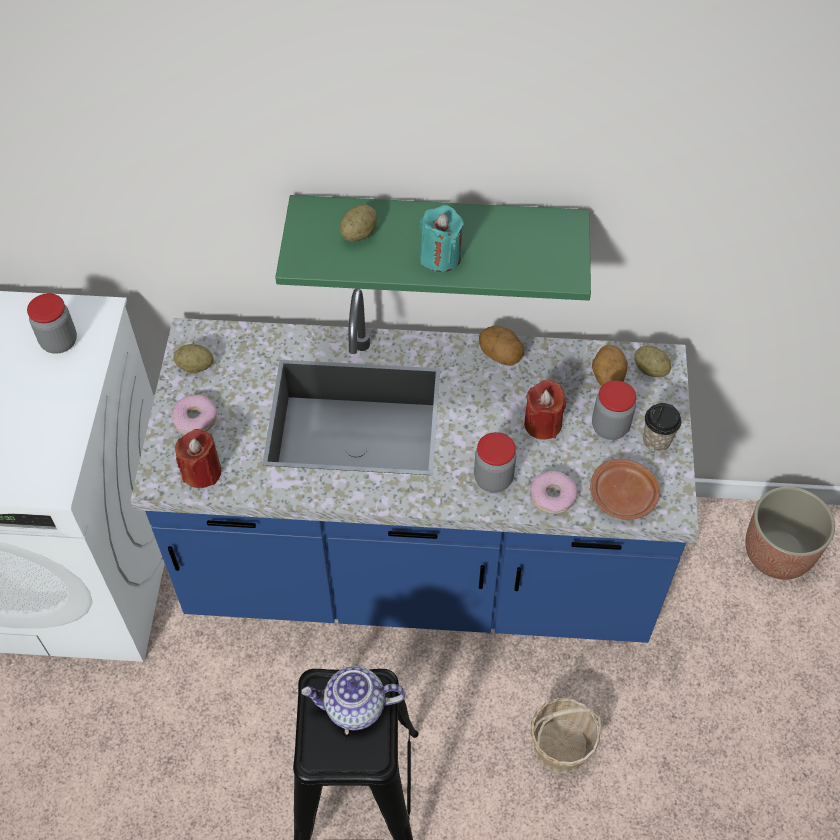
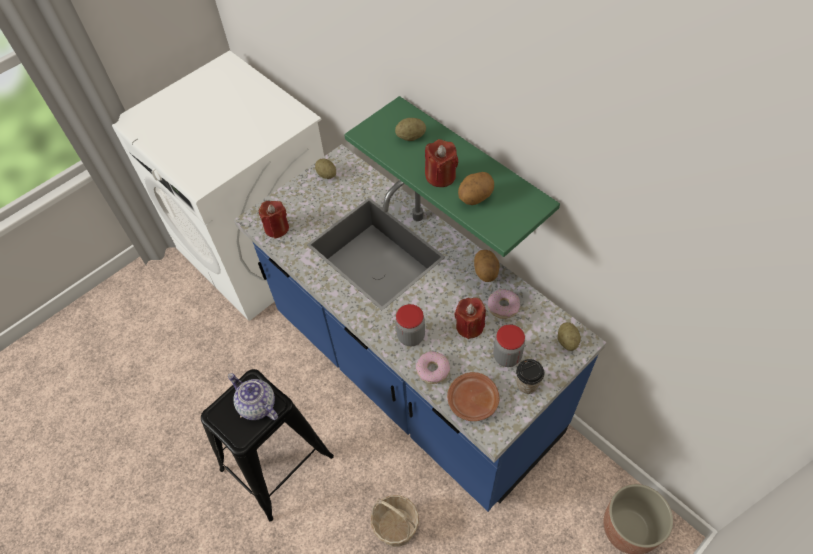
camera: 45 degrees right, 0 degrees up
jar [27,293,77,354] -> none
donut [171,395,217,435] -> donut moved to [488,289,520,319]
turquoise candle [420,205,464,272] -> red candle [425,139,459,187]
potato [592,345,628,386] -> potato moved to [458,172,494,205]

